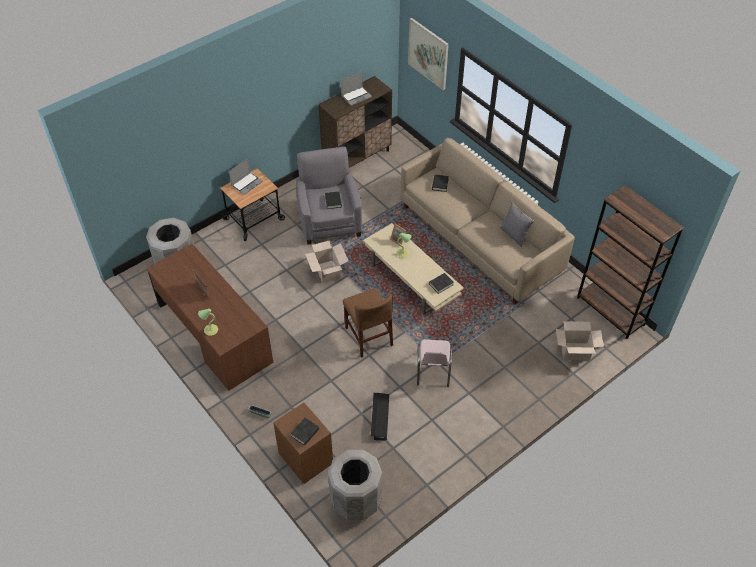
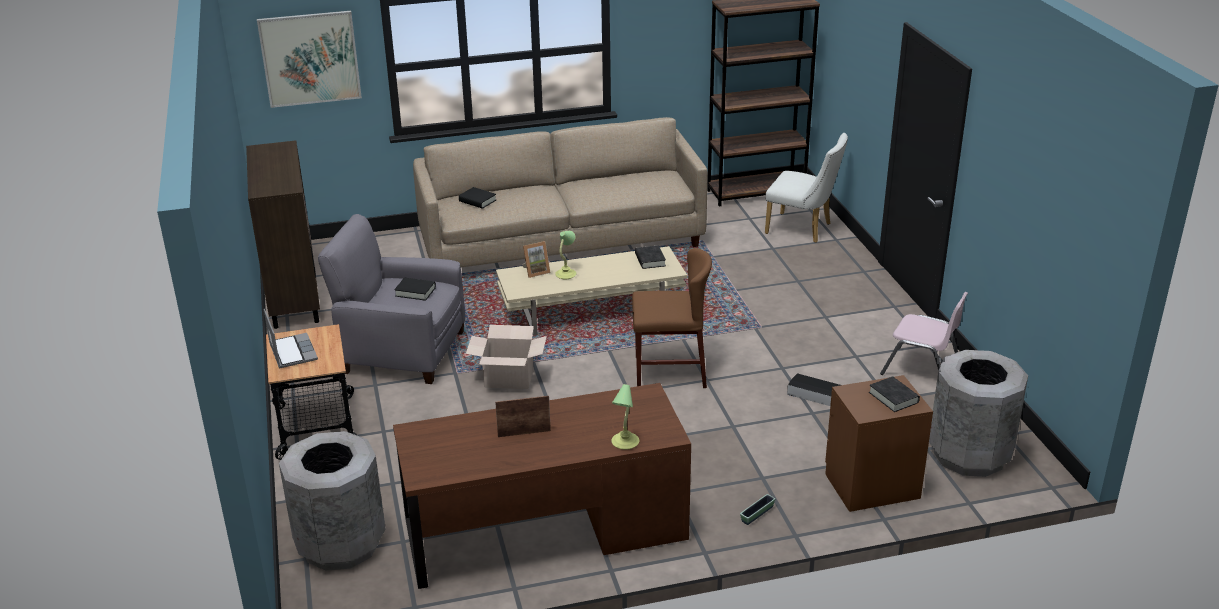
camera: 65 degrees left, 20 degrees down
laptop [341,72,372,106] -> none
pink chair [417,339,453,387] -> pink chair moved to [880,292,968,375]
grey pillow [500,202,534,247] -> none
cardboard box [556,321,604,360] -> white chair [765,133,848,243]

